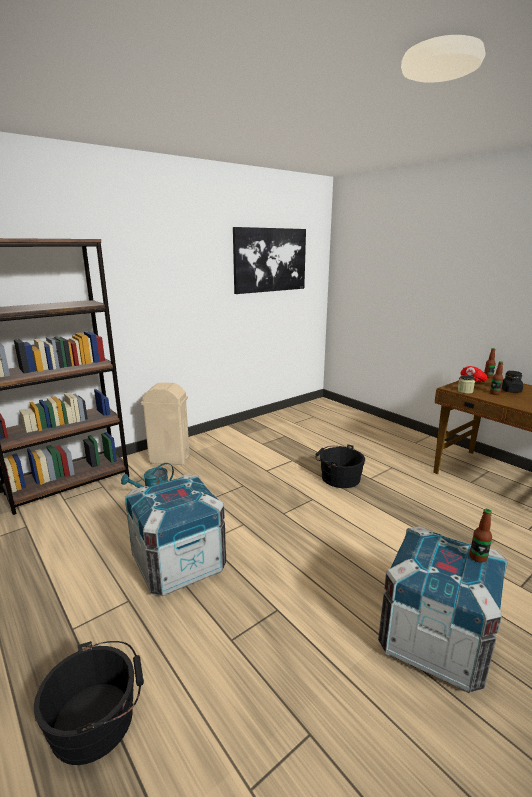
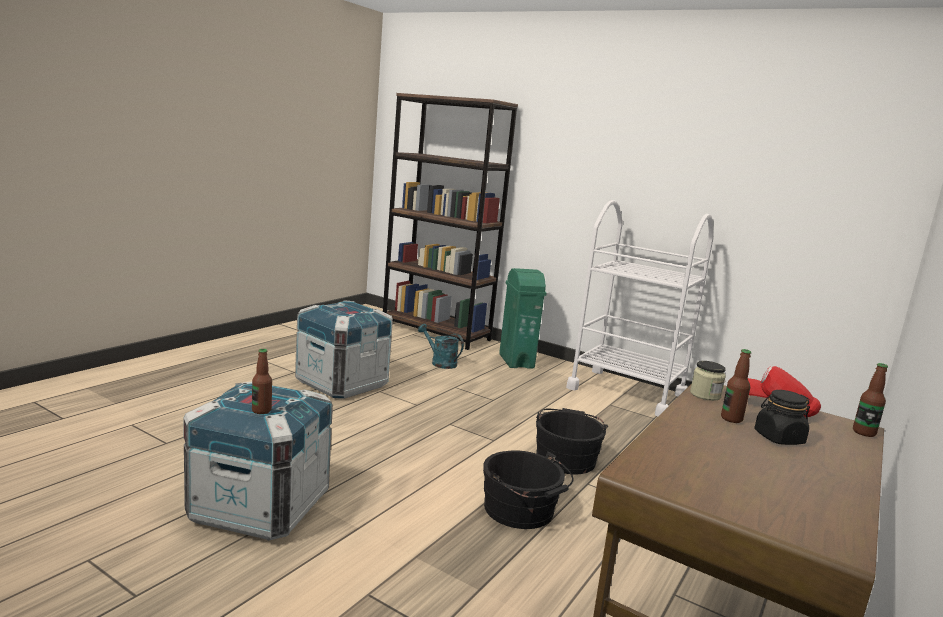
camera: 70 degrees right, 5 degrees down
black bucket [34,641,144,765] -> black bucket moved to [483,450,574,529]
beige trash can [141,382,190,465] -> green trash can [499,268,547,368]
picture [233,227,306,294] -> none
none -> white cart [566,200,714,416]

